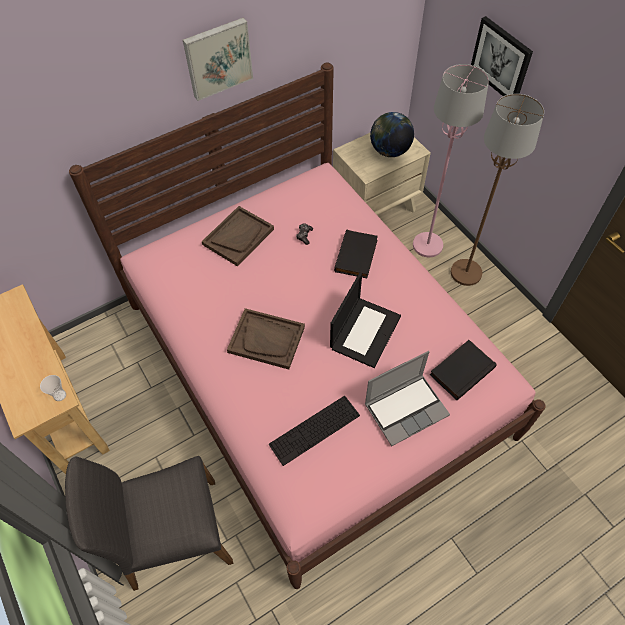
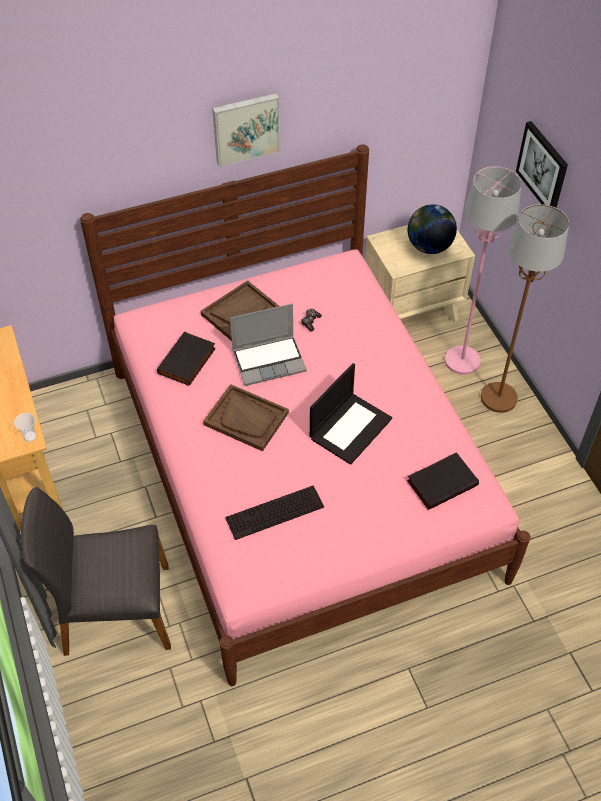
camera: 10 degrees right, 5 degrees down
black book [334,230,378,278] -> black book moved to [157,331,216,386]
laptop [365,351,450,446] -> laptop moved to [230,304,307,386]

